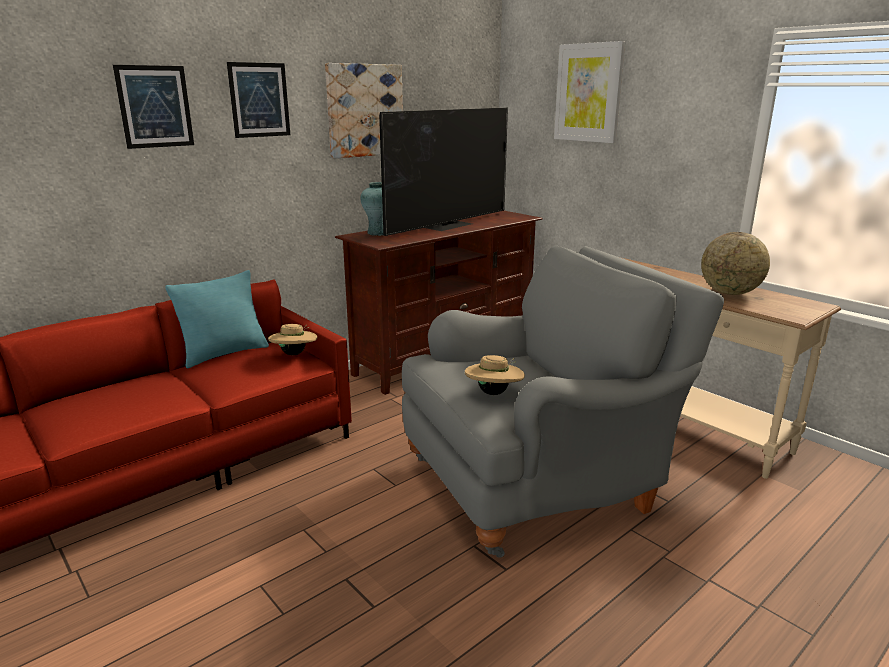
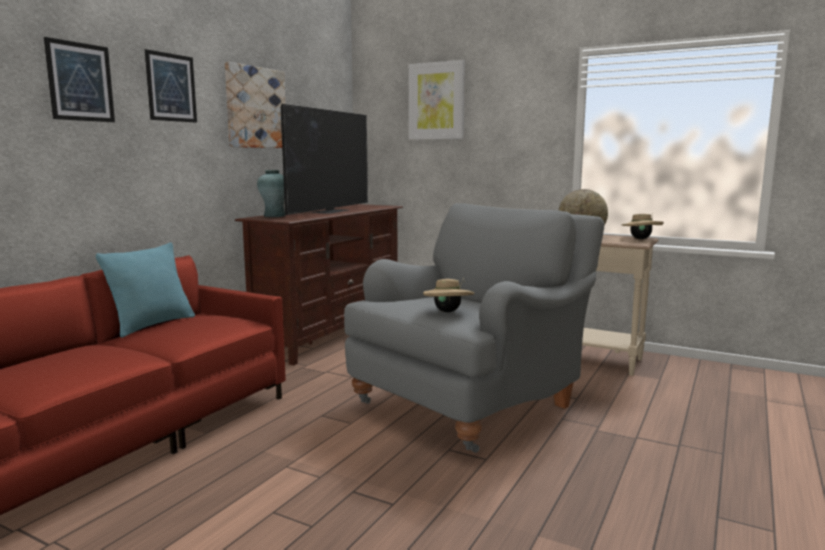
camera: 20 degrees left, 10 degrees down
beige hat [268,324,317,355] -> beige hat moved to [622,213,664,239]

